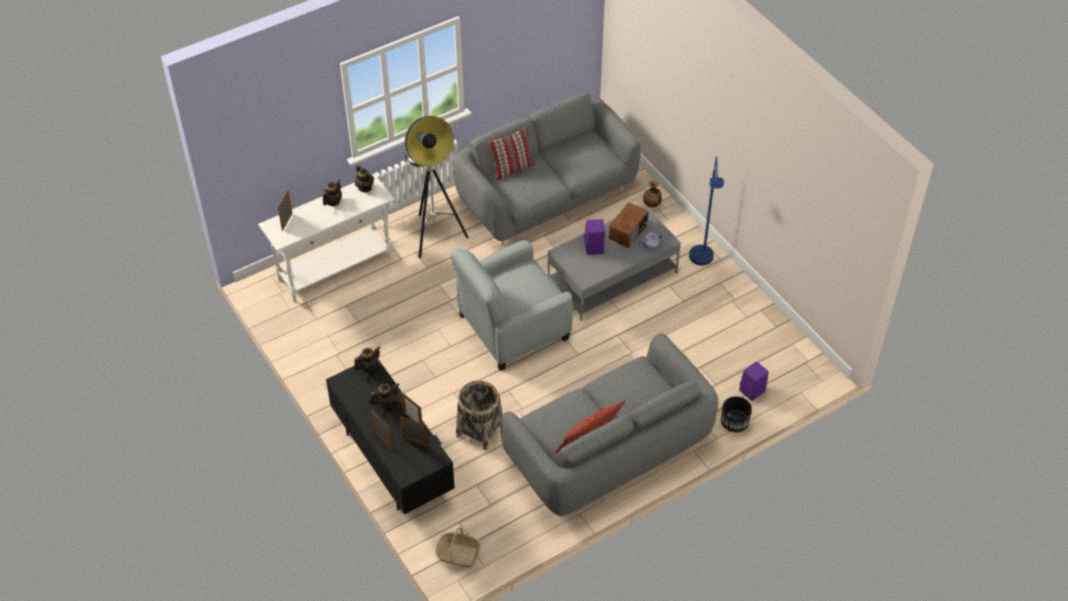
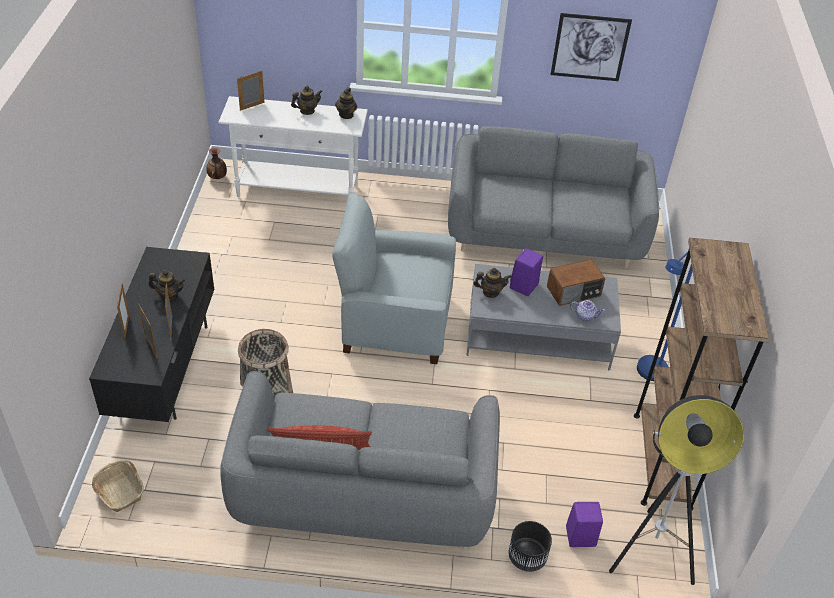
camera: 35 degrees right, 5 degrees down
teapot [354,346,381,372] -> teapot moved to [474,268,511,298]
floor lamp [404,116,468,258] -> floor lamp moved to [609,395,744,585]
pillow [489,126,535,181] -> none
vase [643,180,662,208] -> vase moved to [206,148,227,179]
none -> picture [550,13,632,81]
none -> brown bookcase [634,237,769,510]

